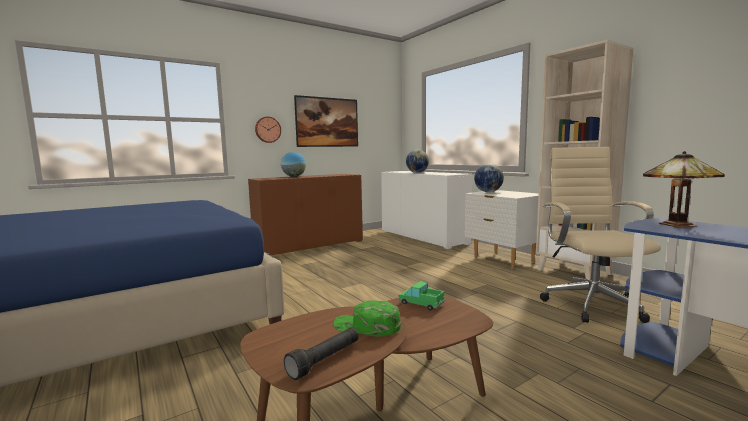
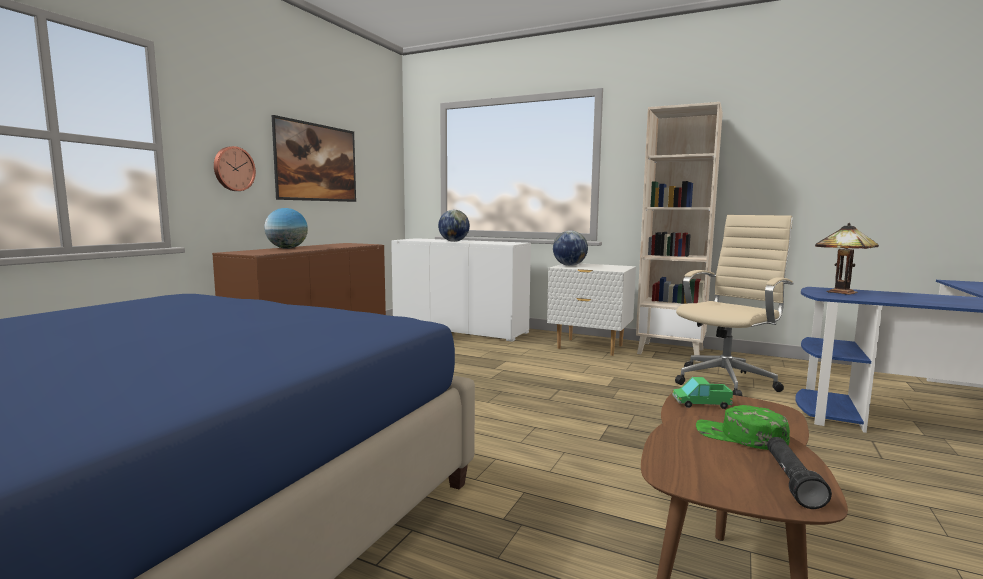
camera: 30 degrees left, 0 degrees up
green cap [334,300,401,336] -> green cap turned 45 degrees clockwise [696,405,790,450]
beige office chair [540,147,661,323] -> beige office chair turned 75 degrees clockwise [675,215,794,396]

